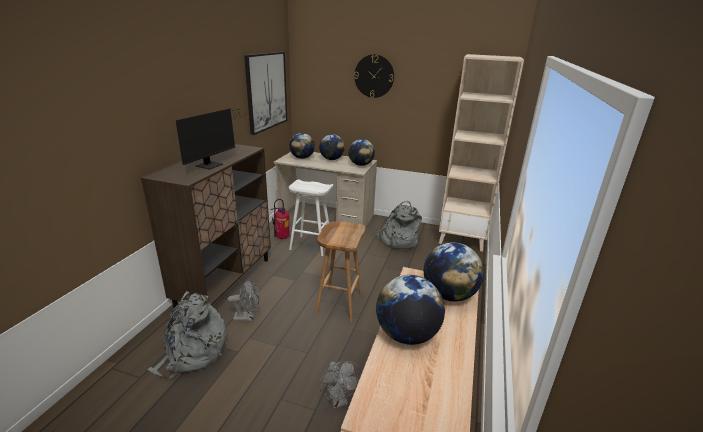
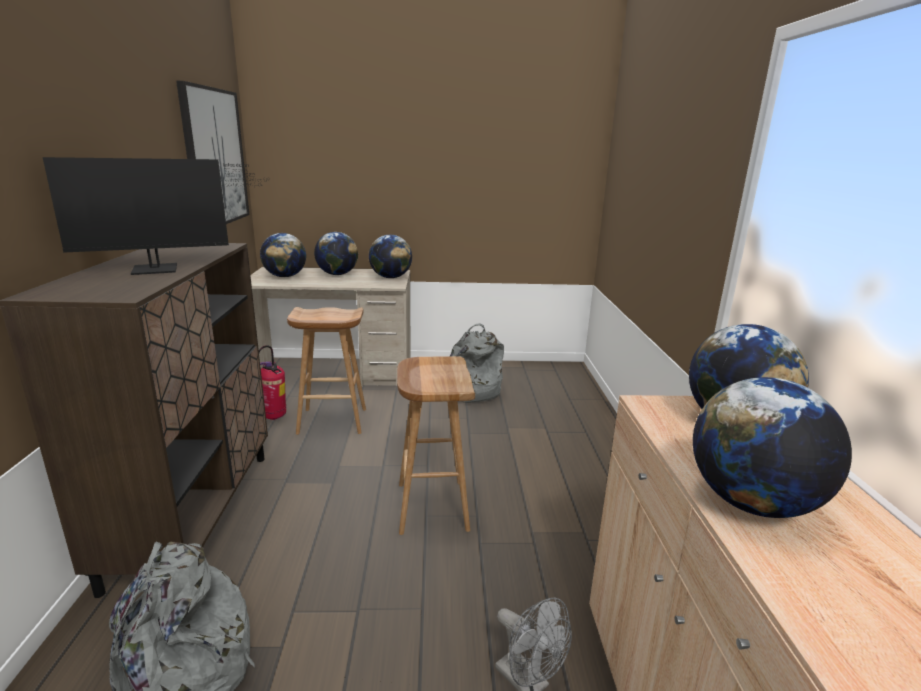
camera: 20 degrees left, 5 degrees down
monitor [176,109,246,170] -> monitor turned 60 degrees clockwise [43,157,267,275]
grey fan [227,280,259,322] -> none
white stool [289,179,333,256] -> brown stool [287,307,366,435]
wall clock [354,54,394,98] -> none
beige bookcase [438,54,524,252] -> none

